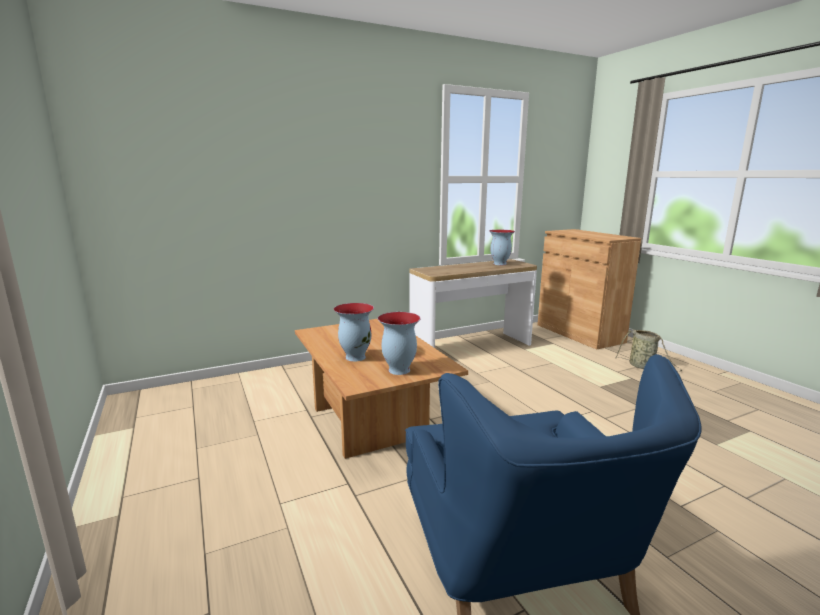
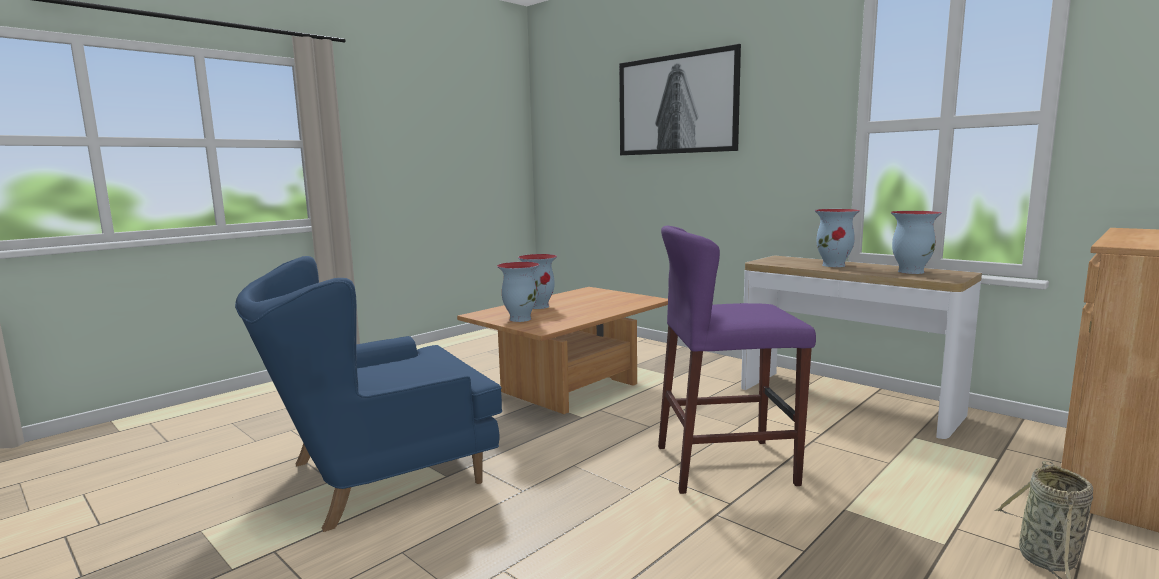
camera: 70 degrees right, 5 degrees down
none -> picture [619,44,741,155]
none -> purple stool [658,226,816,494]
none -> vase [814,209,860,267]

